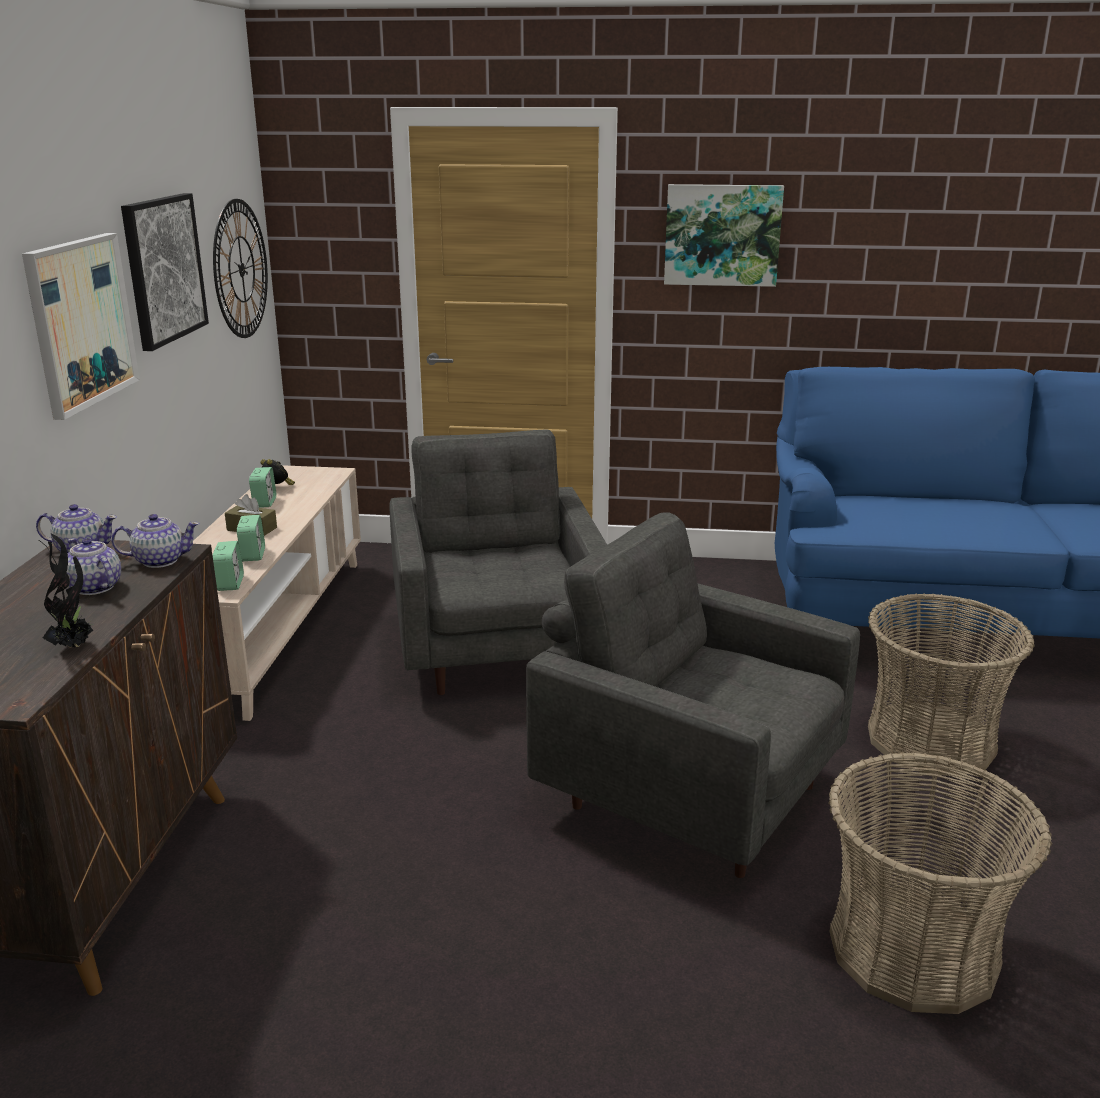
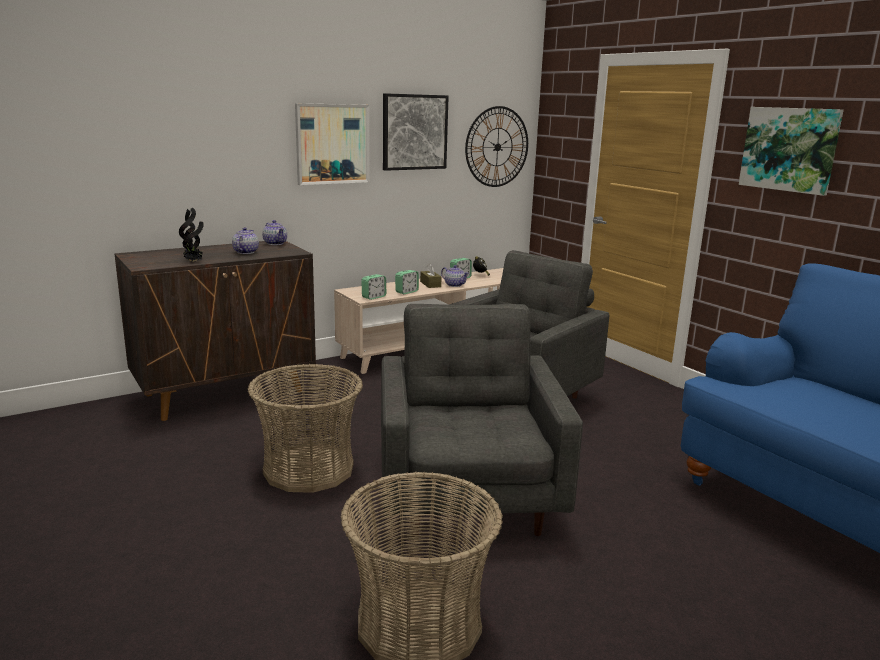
camera: 50 degrees right, 5 degrees down
teapot [111,514,200,568] -> teapot moved to [441,265,469,287]
basket [868,593,1034,776] -> basket moved to [248,364,363,493]

